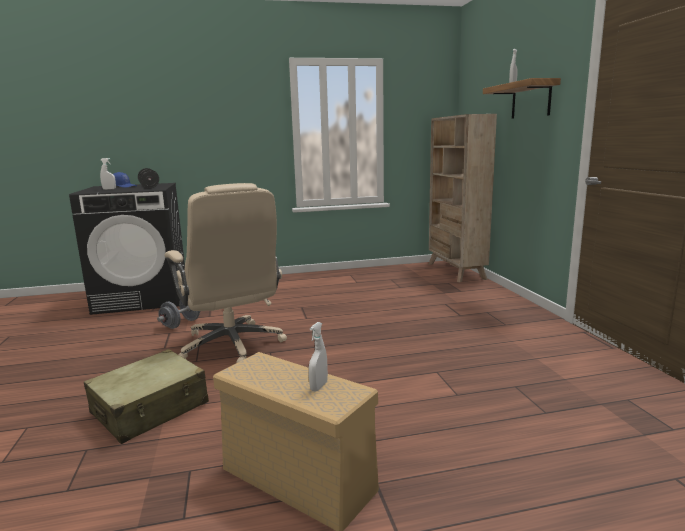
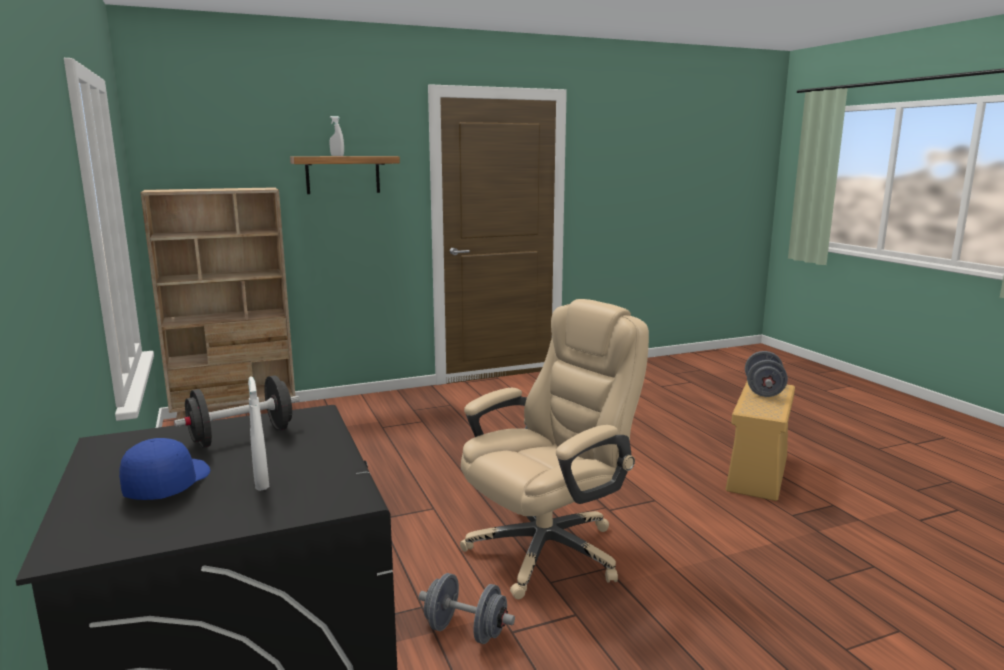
camera: 100 degrees left, 0 degrees up
beige suitcase [83,349,209,444] -> none
white spray bottle [309,322,328,391] -> grey dumbbell [745,351,788,397]

